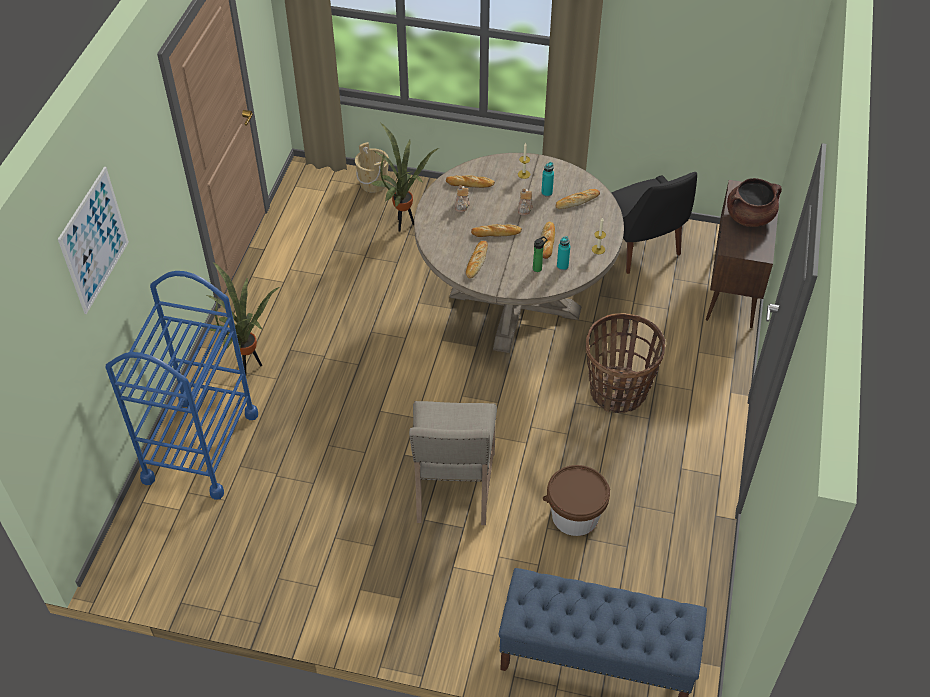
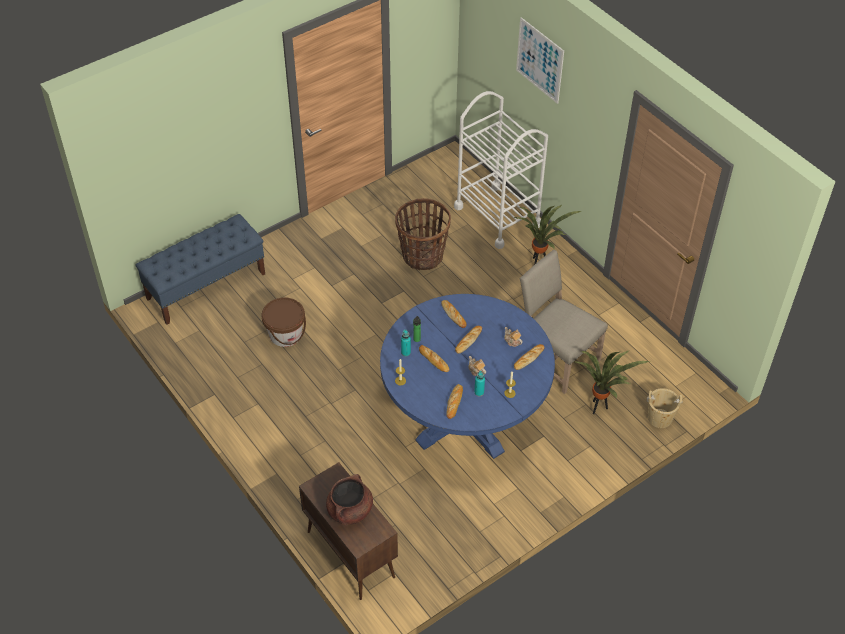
camera: 130 degrees right, 0 degrees up
blue cart [105,271,258,500] -> white cart [454,91,548,249]
beige chair [409,401,497,525] -> beige chair moved to [520,250,608,394]
beige dining table [414,153,624,353] -> blue dining table [380,294,555,459]
basket [586,313,665,413] -> basket moved to [395,198,451,270]
black chair [611,172,697,274] -> none

